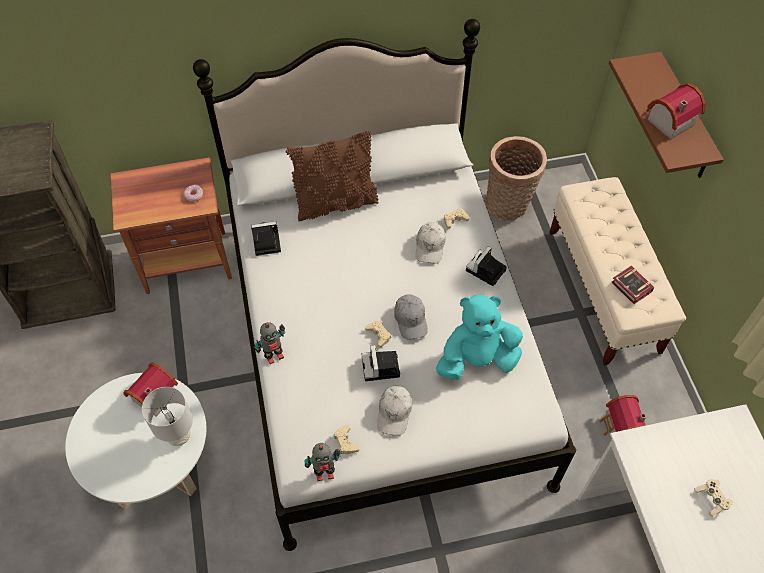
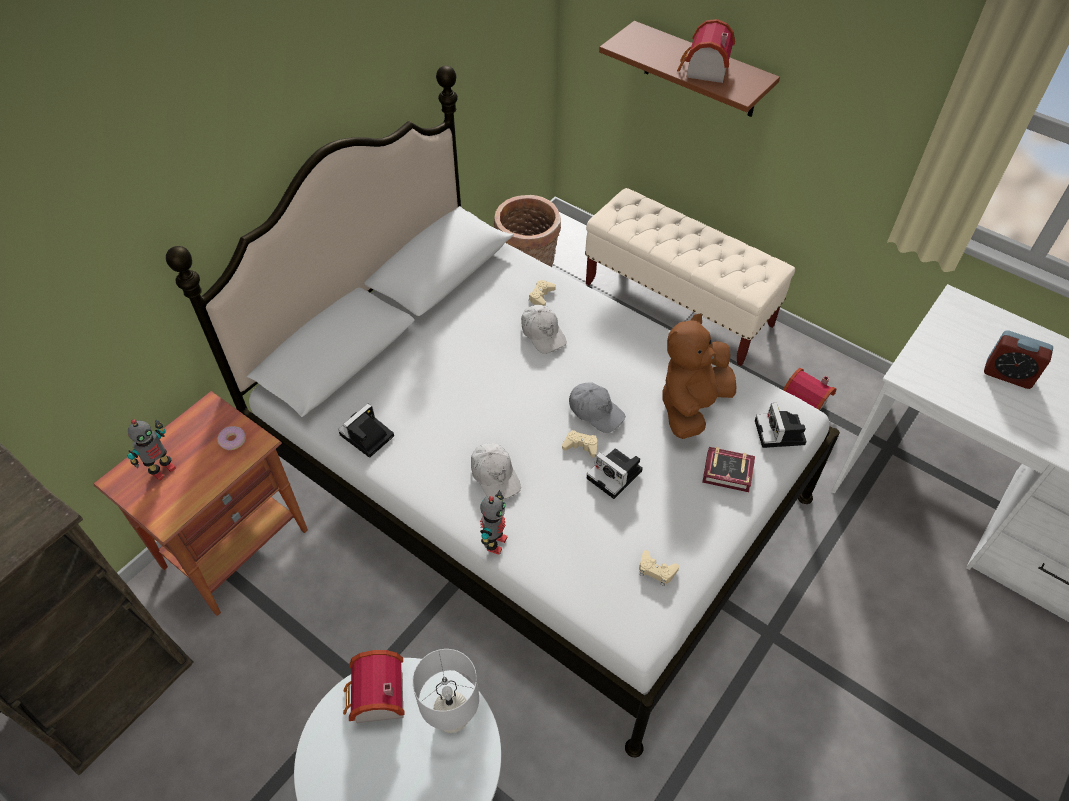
camera: 40 degrees left, 5 degrees down
brown pillow [286,131,379,222] -> none
toy robot [304,443,340,481] -> toy robot moved to [128,419,176,481]
white cap [377,386,412,436] -> white cap moved to [471,443,521,500]
turquoise plush toy [436,295,523,380] -> brown plush toy [662,314,736,439]
camera [466,246,507,286] -> camera moved to [755,403,807,448]
book [611,266,655,304] -> book moved to [702,447,755,492]
beige game controller [694,479,733,517] -> alarm clock [984,330,1053,389]

